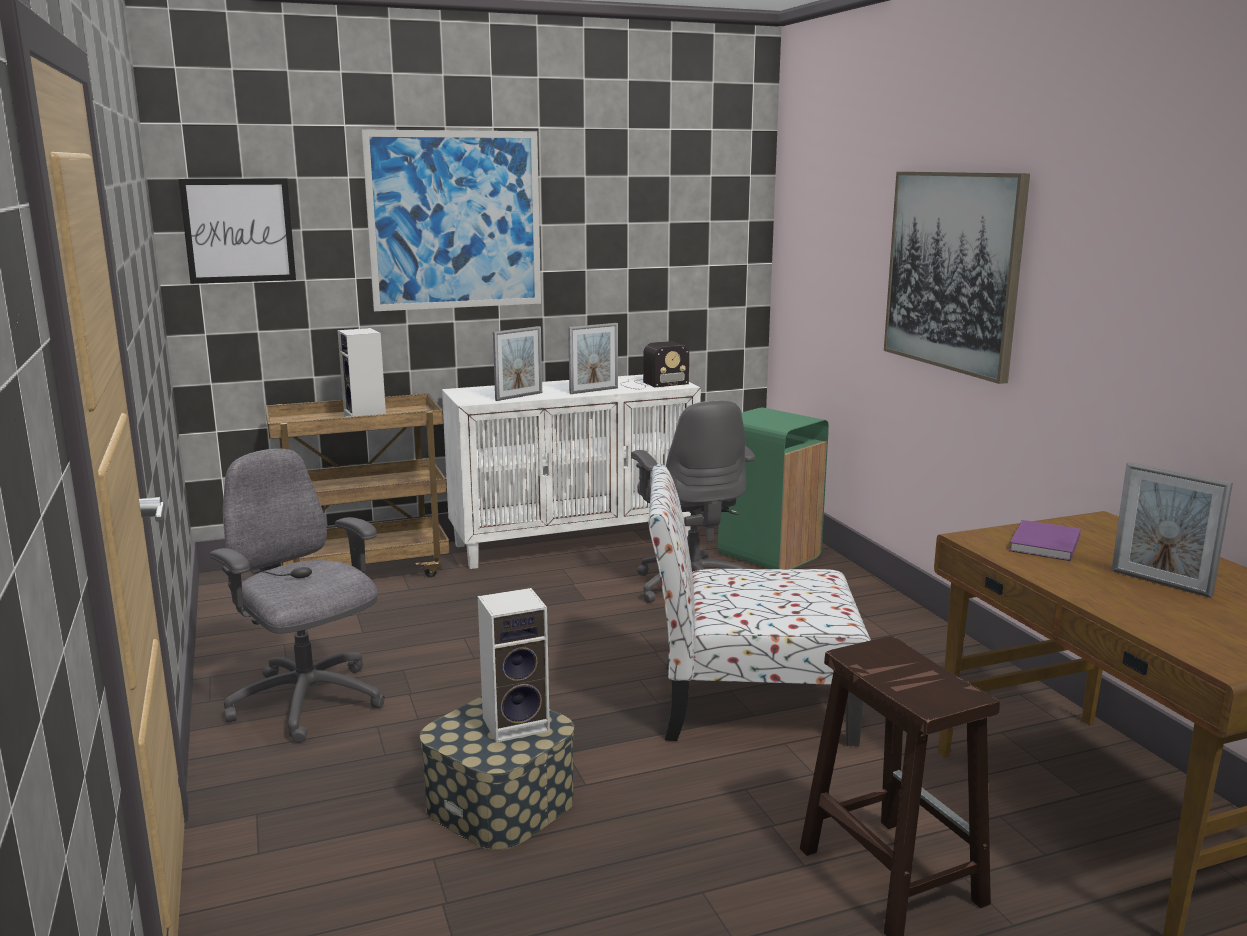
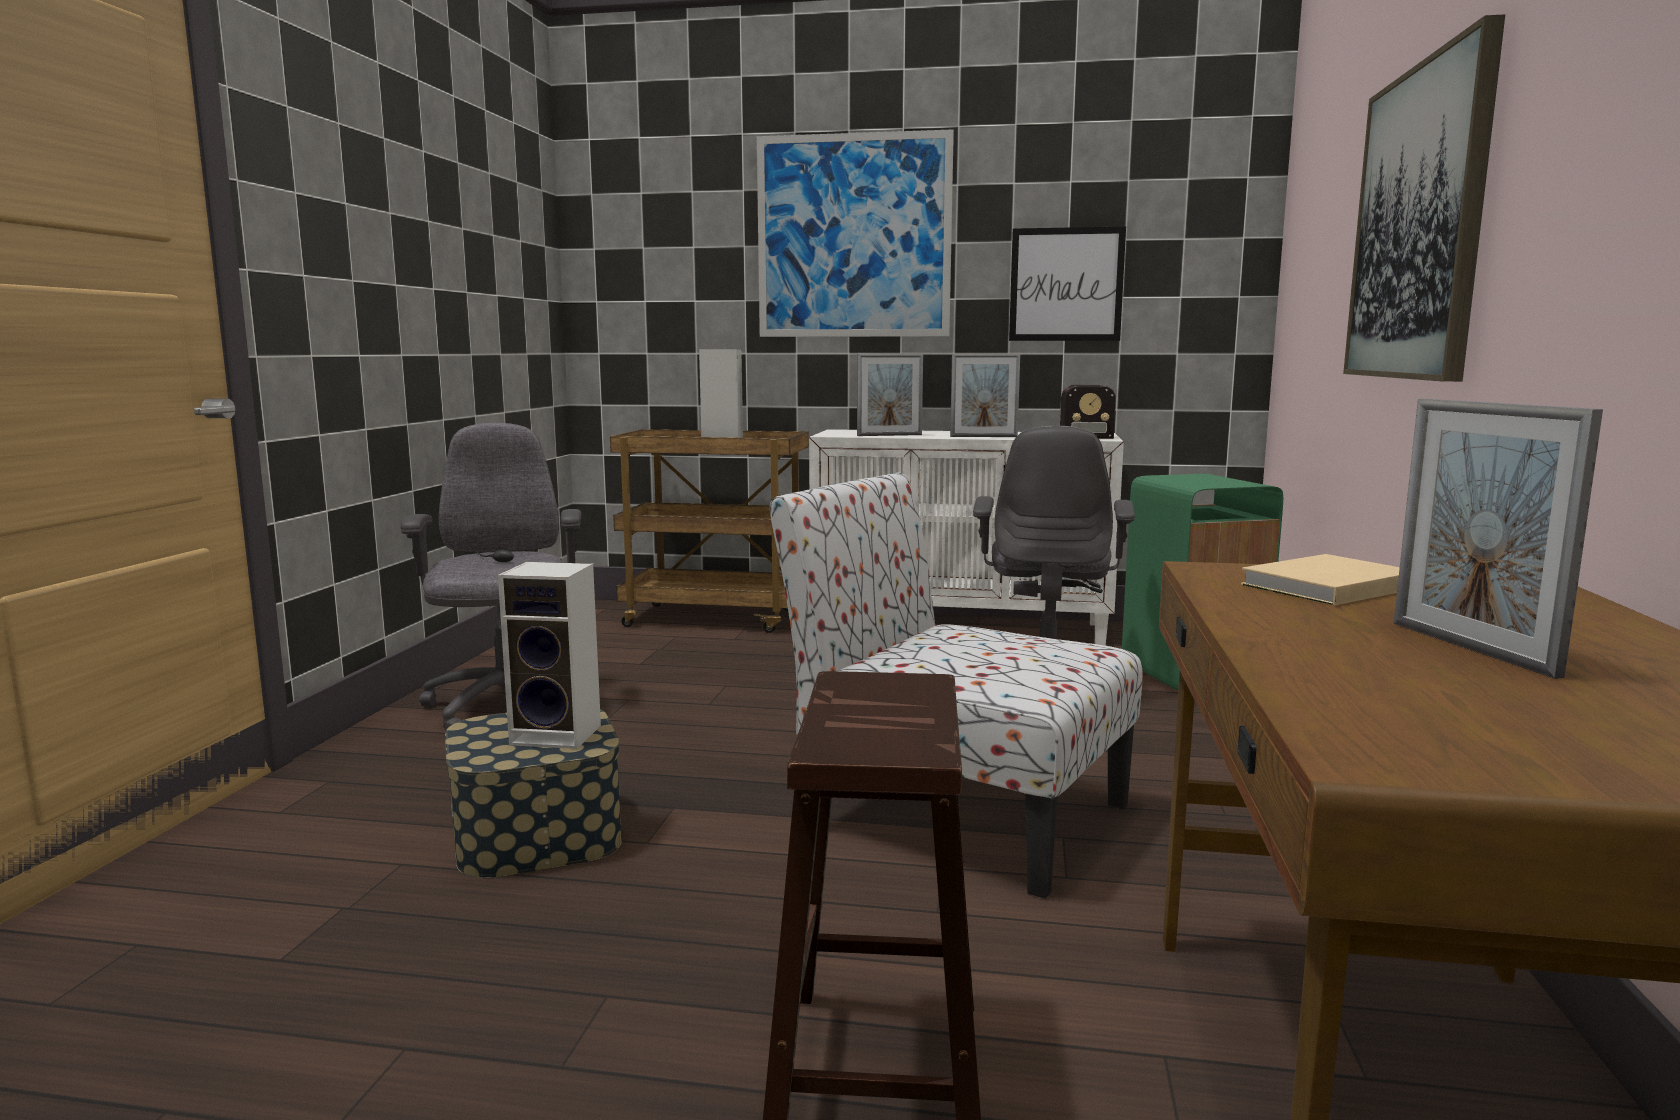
camera: 30 degrees right, 5 degrees down
picture [179,178,296,284] -> picture moved to [1009,227,1126,341]
purple book [1009,520,1081,561] -> beige book [1241,554,1400,606]

